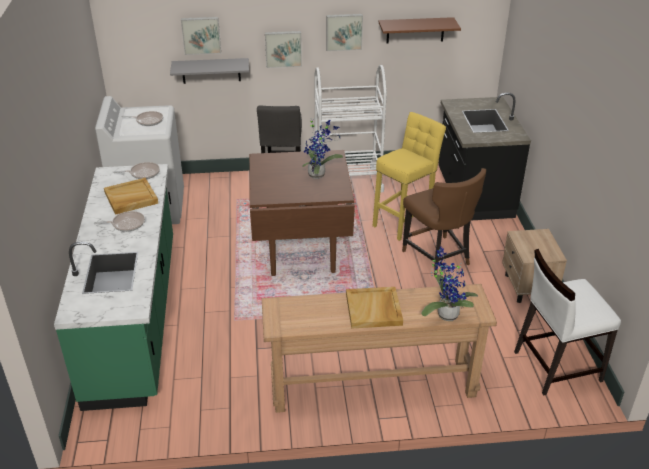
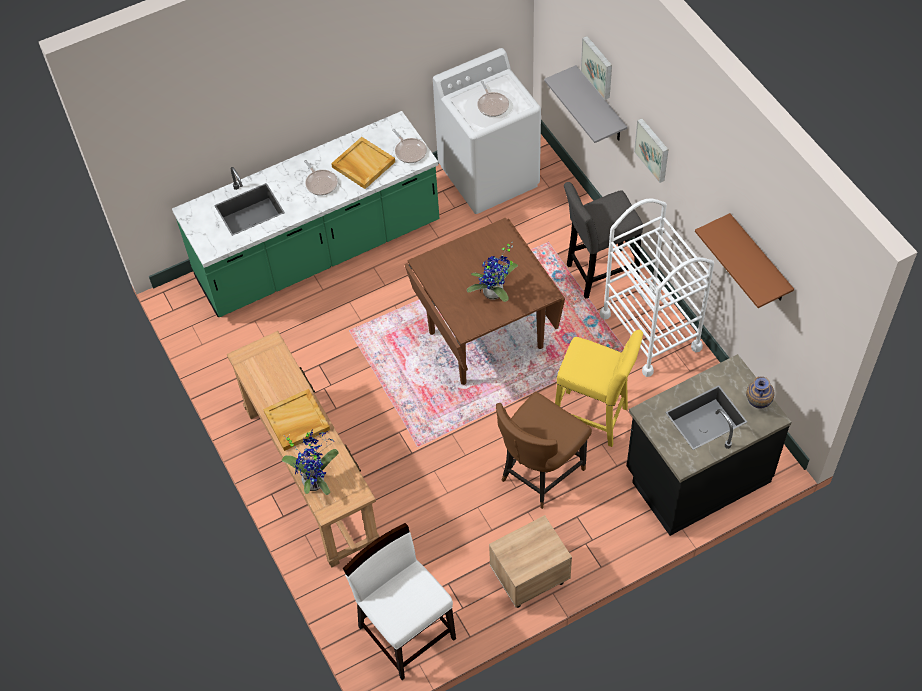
camera: 70 degrees right, 20 degrees up
picture [326,14,363,51] -> none
none -> vase [746,376,775,409]

